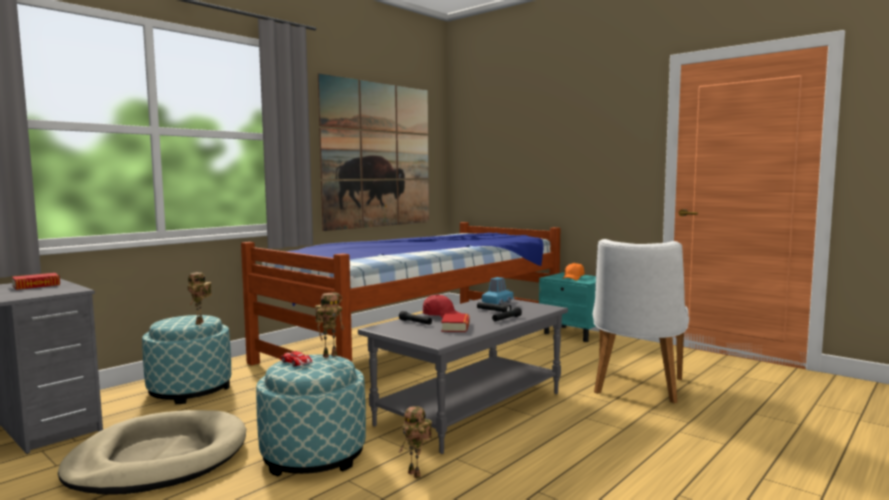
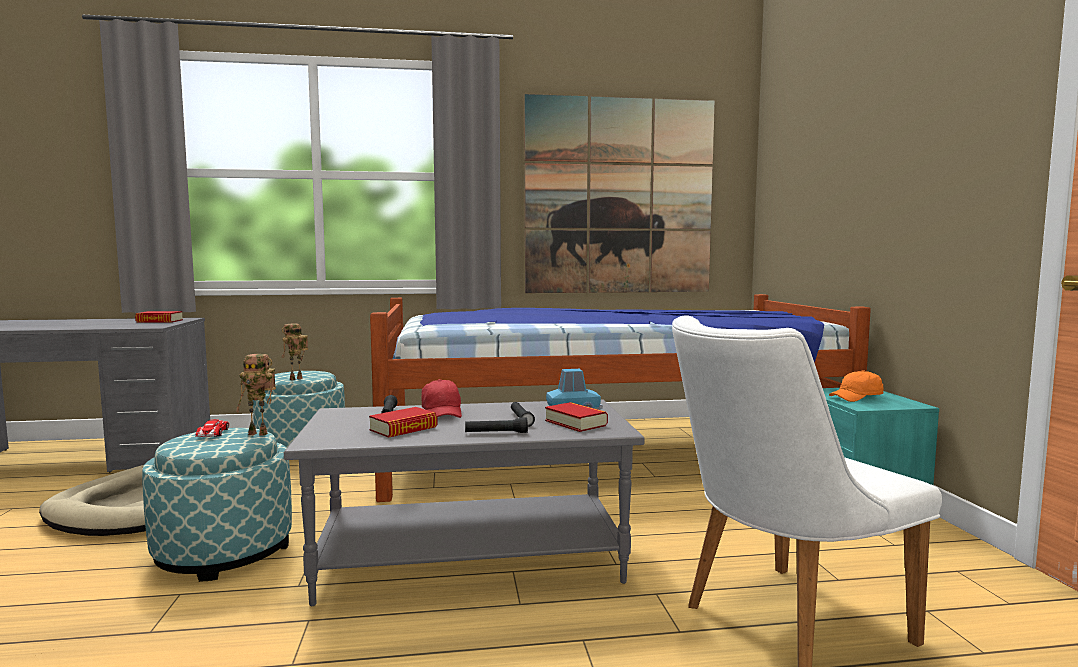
camera: 40 degrees right, 0 degrees up
toy robot [399,406,432,479] -> none
none -> book [545,402,608,432]

